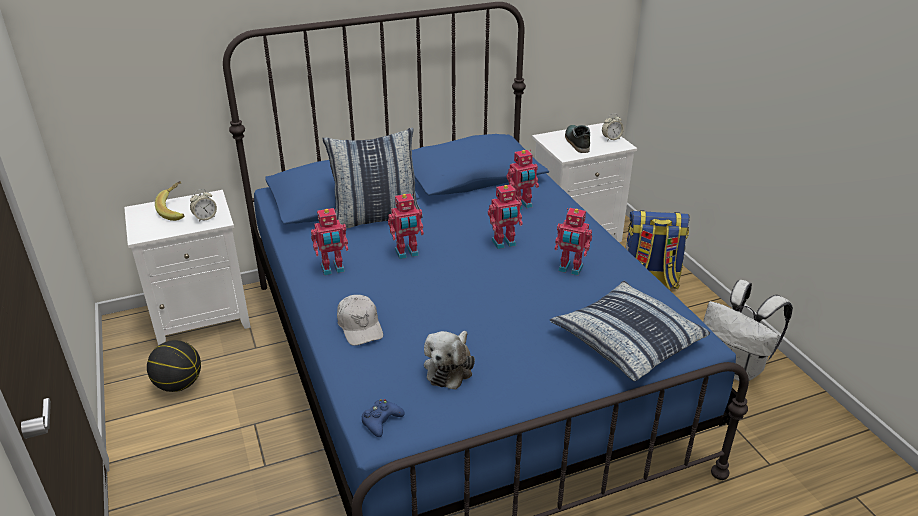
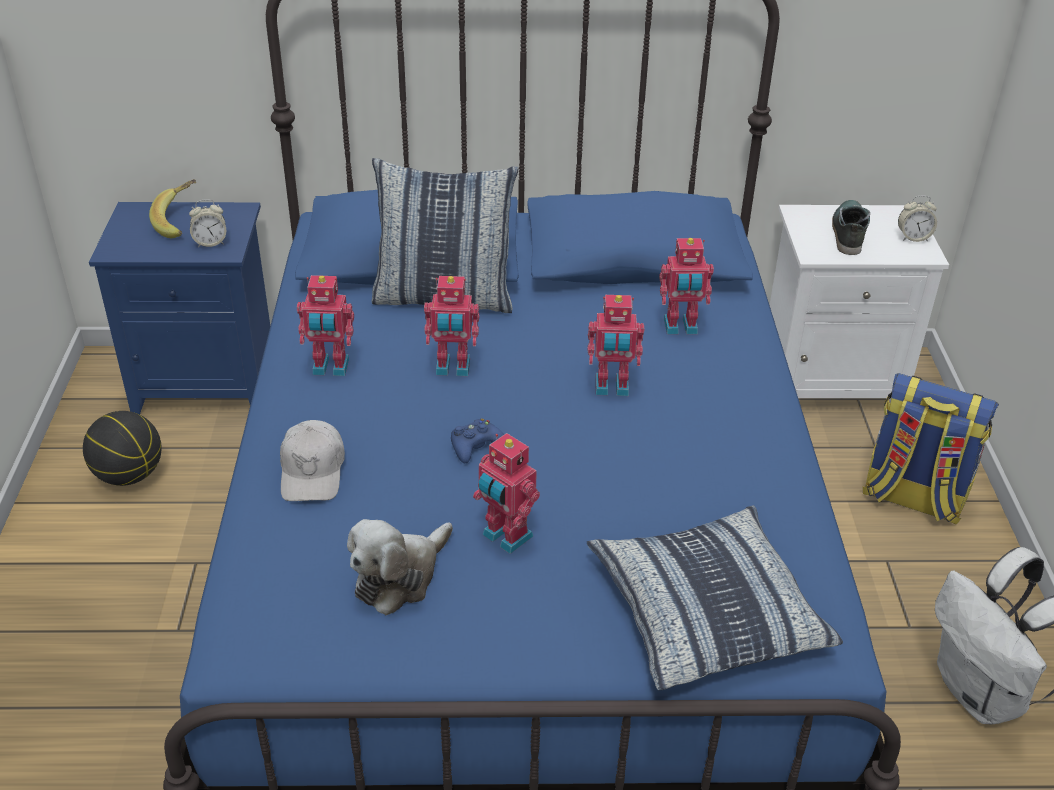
camera: 20 degrees right, 5 degrees up
white nightstand [124,190,251,345] -> blue nightstand [89,202,270,414]
blue game controller [361,399,405,437] -> blue game controller moved to [451,418,504,464]
toy robot [555,208,592,276] -> toy robot moved to [473,433,540,554]

